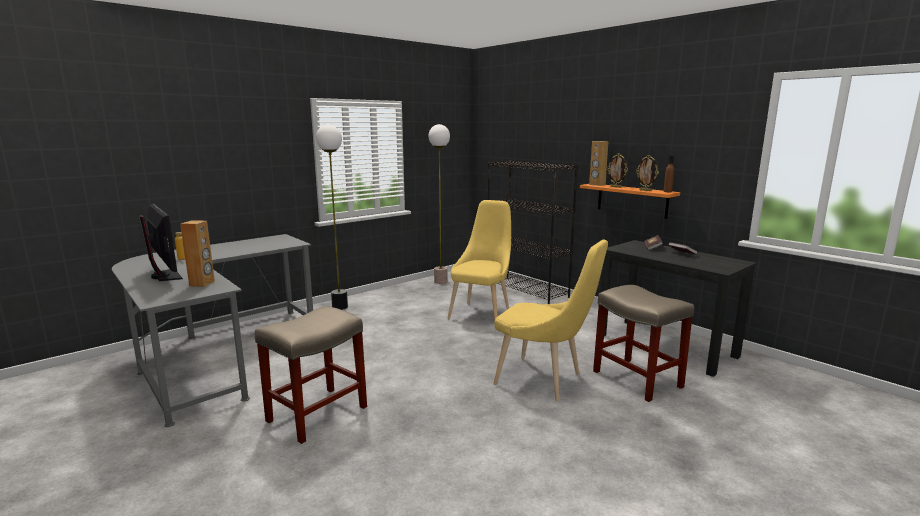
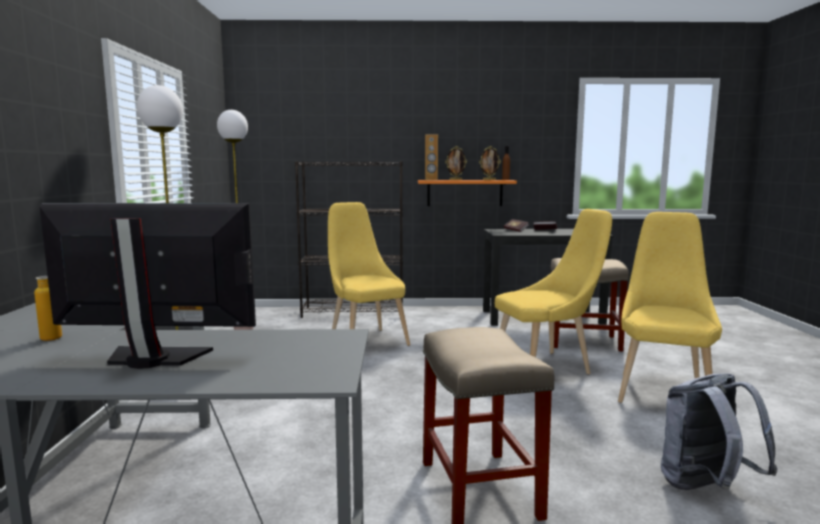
camera: 50 degrees left, 5 degrees down
brown speaker [180,220,215,287] -> none
none -> yellow chair [618,212,722,403]
none -> grey backpack [661,374,778,490]

